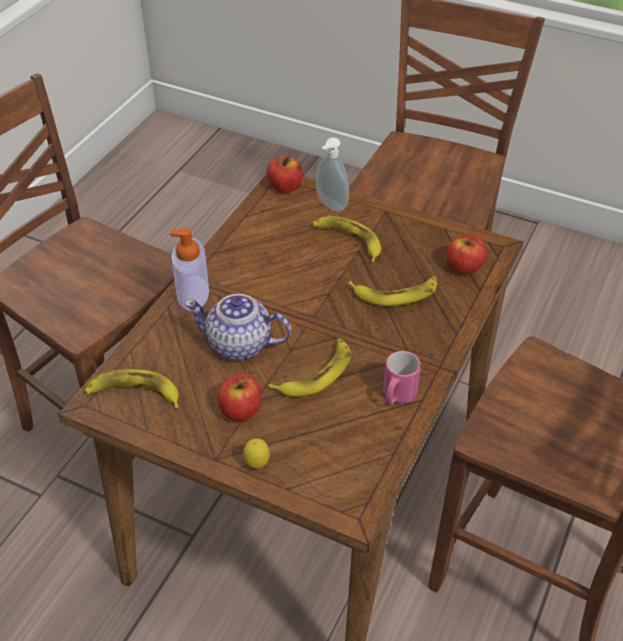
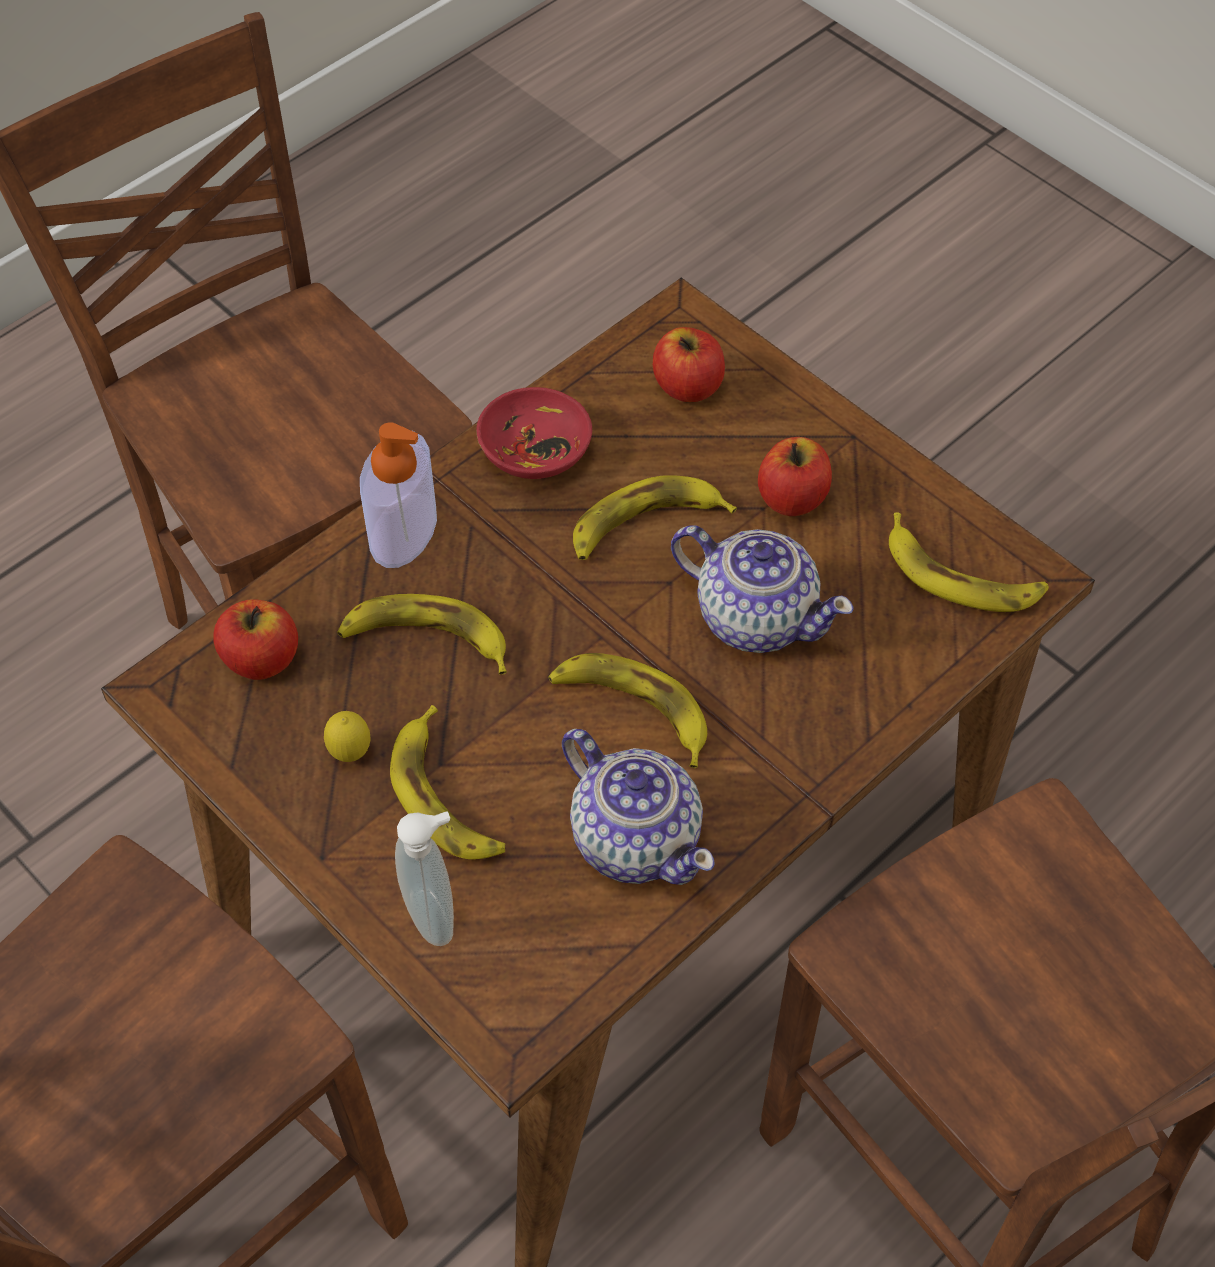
camera: 160 degrees left, 10 degrees up
soap dispenser [170,228,209,311] -> soap dispenser moved to [360,422,437,568]
lemon [243,438,270,469] -> lemon moved to [324,711,371,762]
apple [267,156,303,193] -> apple moved to [653,327,725,402]
pink mug [383,351,421,405] -> red bowl [476,387,592,479]
none -> banana [548,653,707,768]
none -> teapot [562,729,715,885]

